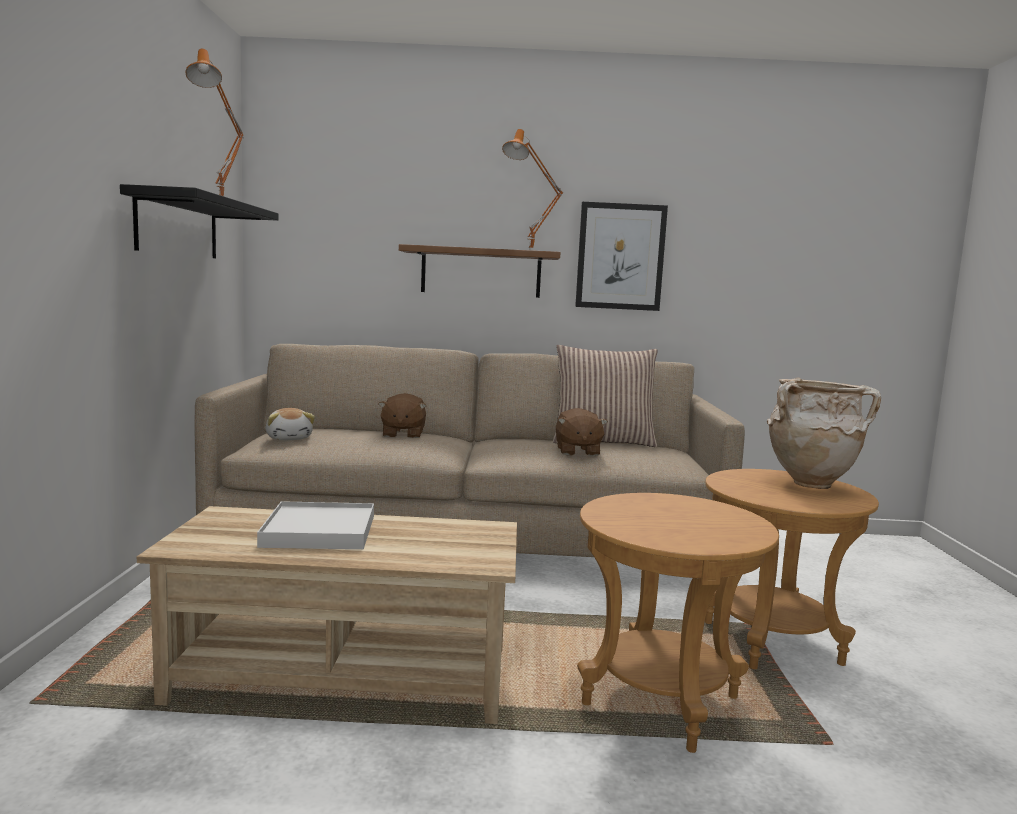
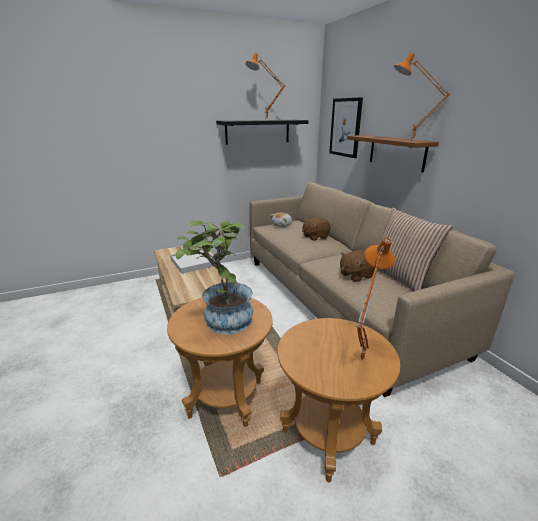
camera: 65 degrees right, 15 degrees up
picture [575,202,668,311] -> picture moved to [329,97,363,158]
beige vase [767,377,881,489] -> orange table lamp [356,237,395,361]
none -> potted plant [175,220,253,335]

